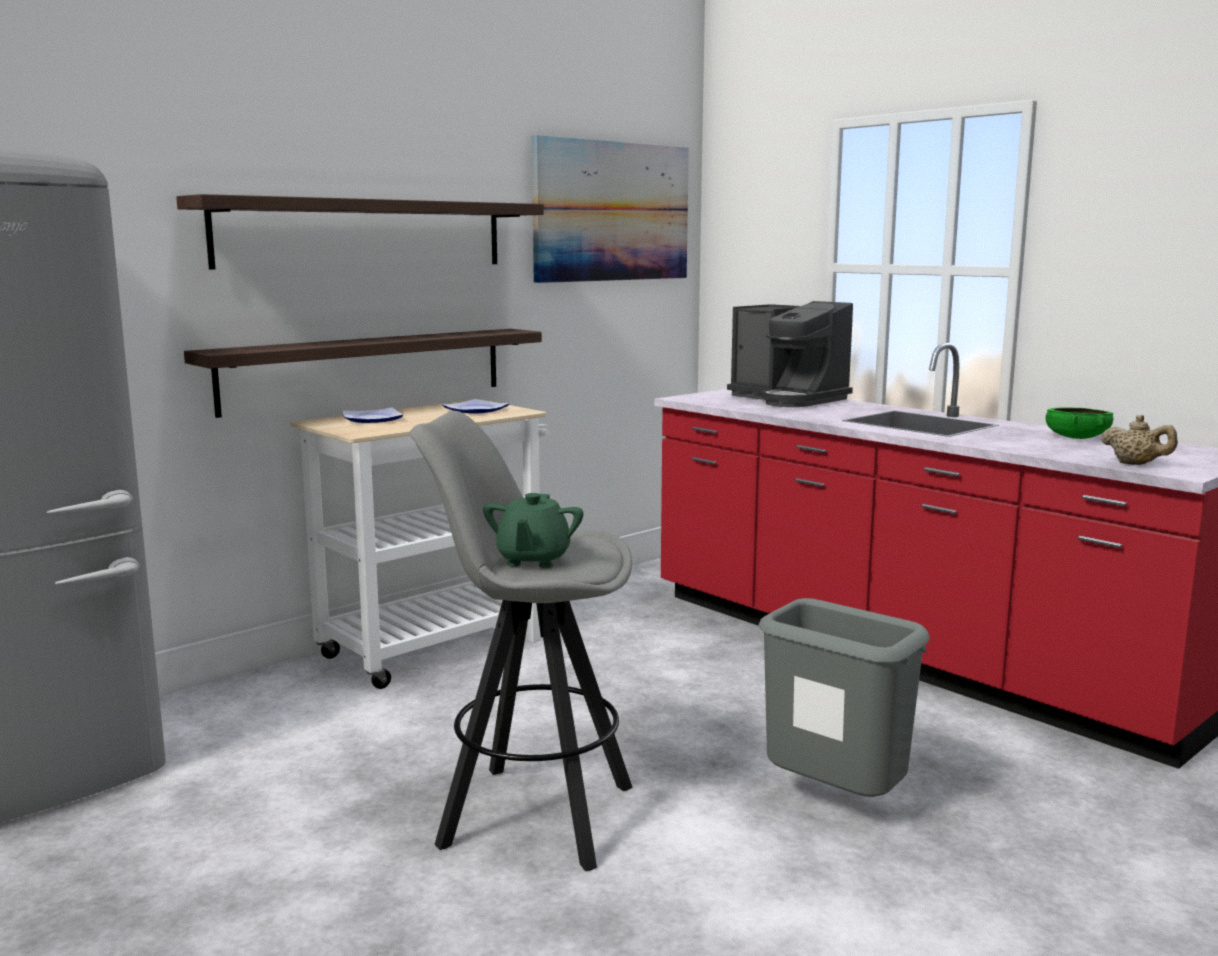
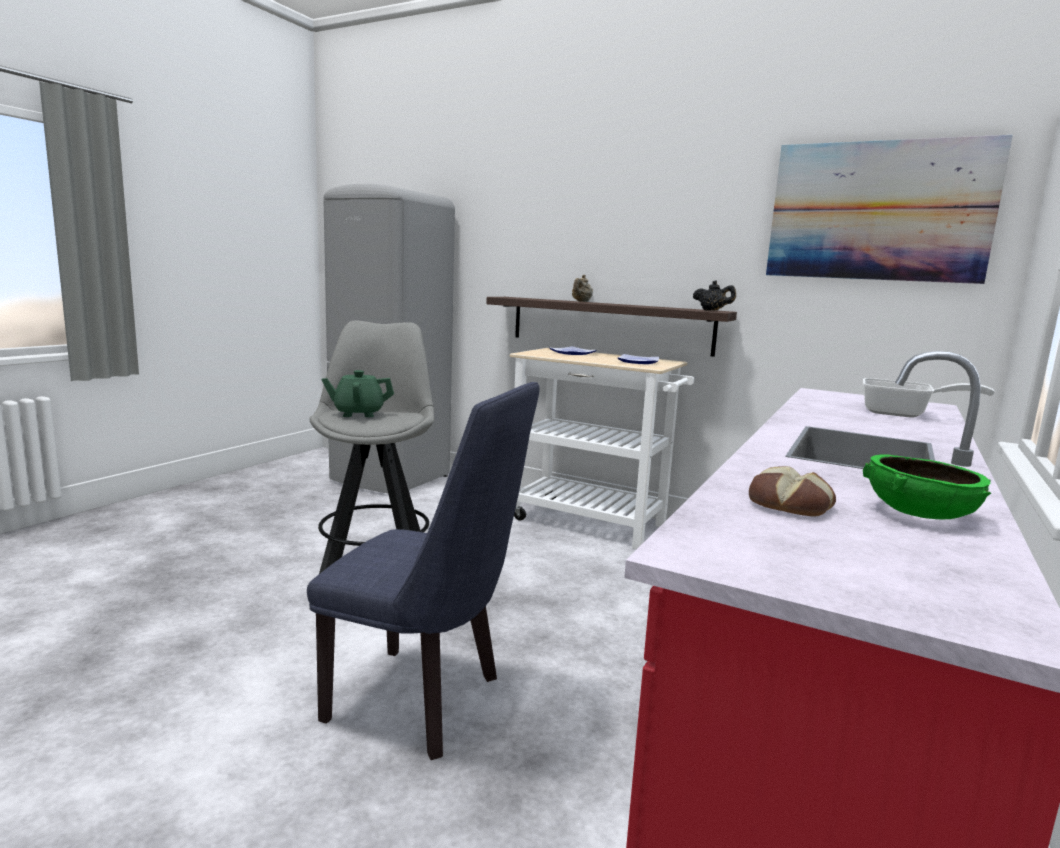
camera: 70 degrees right, 0 degrees up
shelf [176,194,544,269] -> none
coffee machine [727,301,853,407] -> frying pan [863,378,995,417]
grey trash can [758,598,930,797] -> blue chair [307,382,540,760]
beige teapot [1101,415,1178,465] -> beige teapot moved to [572,275,593,302]
none -> black teapot [693,281,736,311]
none -> bread [749,466,836,516]

